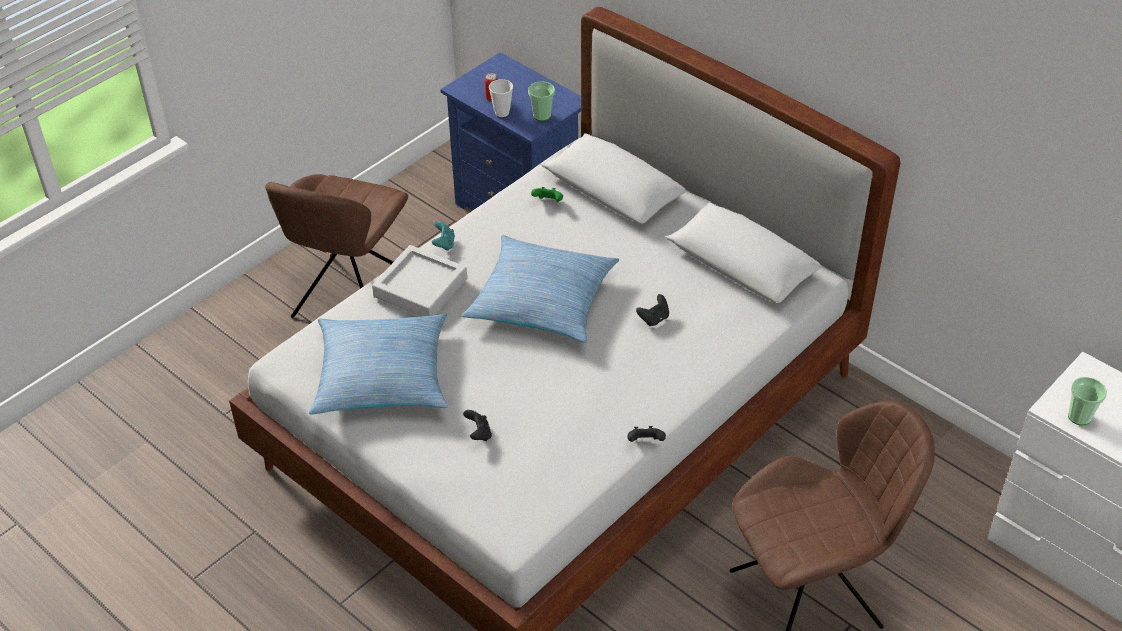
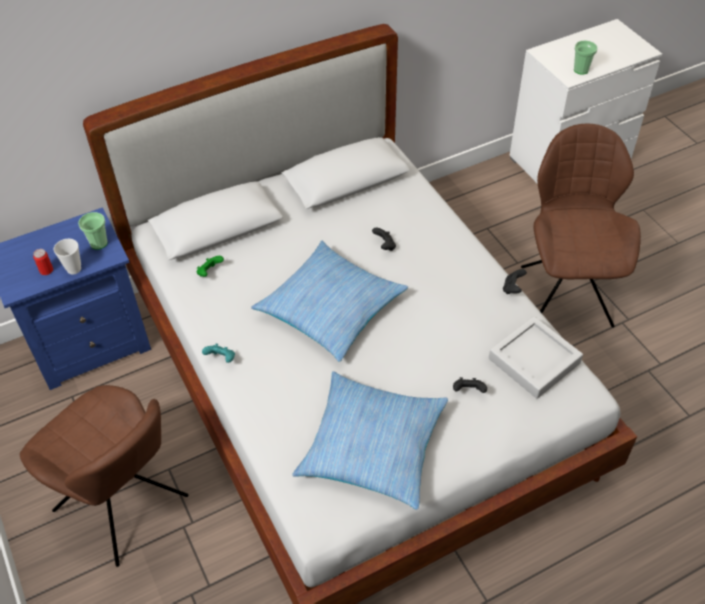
camera: 70 degrees left, 5 degrees up
grey tray [372,245,467,317] -> grey tray moved to [489,316,583,399]

